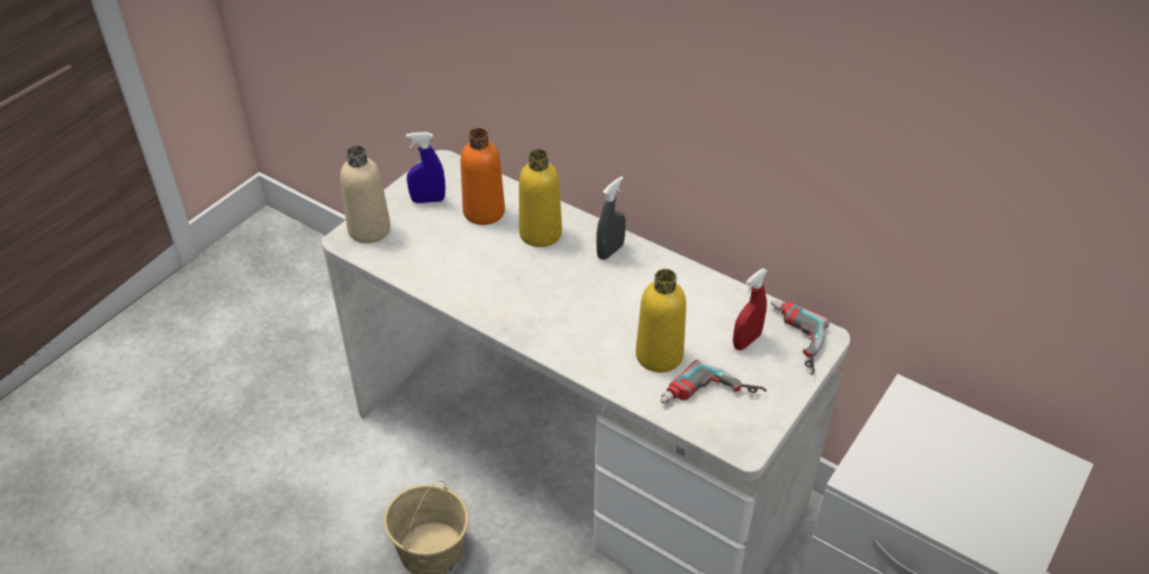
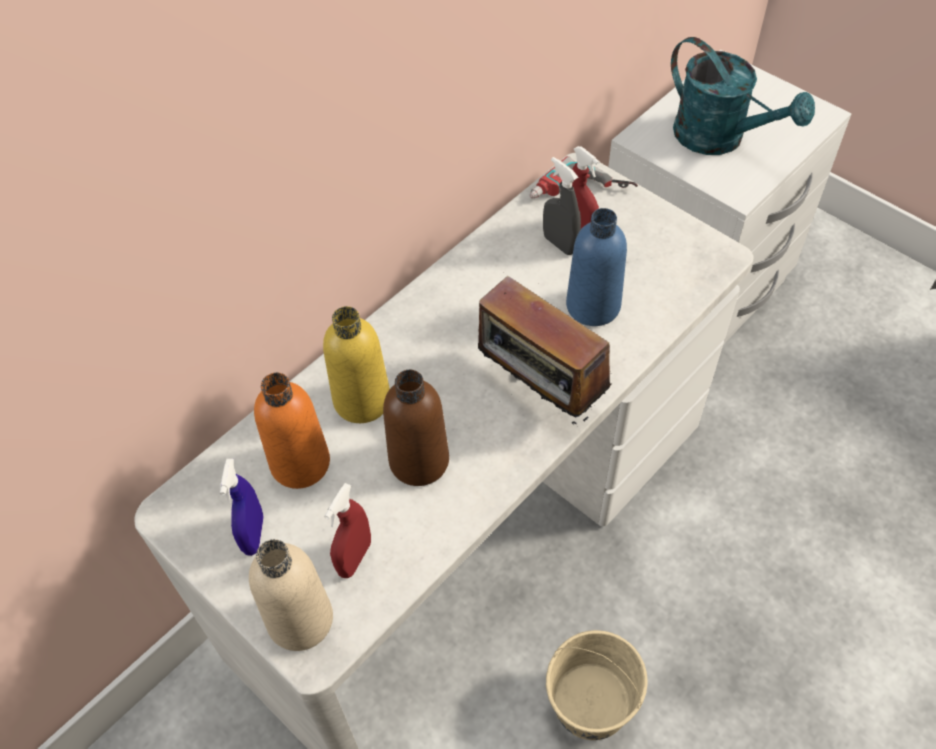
camera: 80 degrees left, 10 degrees up
grey spray bottle [596,176,626,260] -> grey spray bottle moved to [543,157,581,255]
yellow bottle [636,269,686,372] -> blue bottle [566,208,627,326]
power drill [660,360,767,404] -> none
none -> red spray bottle [324,483,371,578]
none -> brown bottle [383,370,449,486]
none -> radio [478,276,611,427]
none -> turquoise watering can [671,37,815,155]

